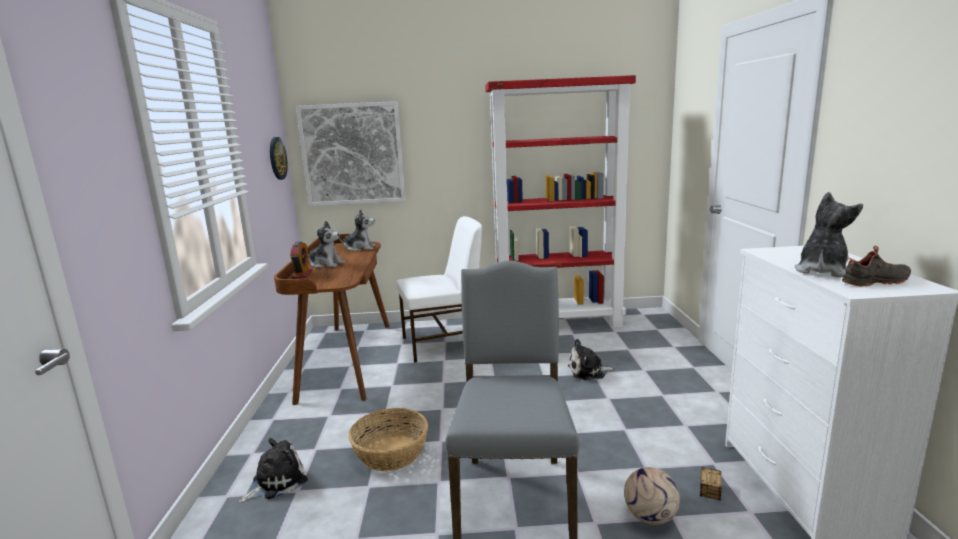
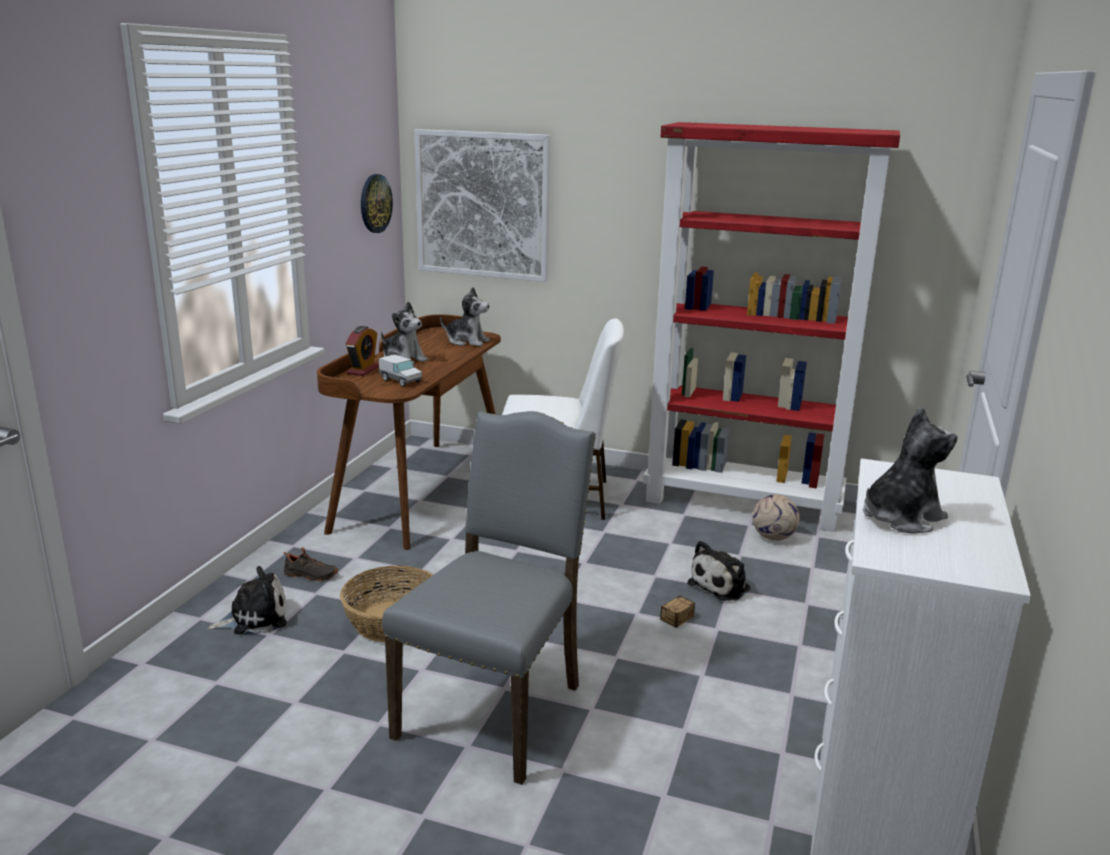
camera: 20 degrees right, 5 degrees up
plush toy [568,339,614,380] -> plush toy turned 60 degrees counterclockwise [688,541,751,601]
football [624,467,680,525] -> football moved to [752,495,800,541]
storage box [700,467,725,500] -> storage box moved to [653,595,695,628]
black shoe [842,245,911,286] -> black shoe moved to [284,547,338,581]
none -> toy truck [379,354,422,386]

